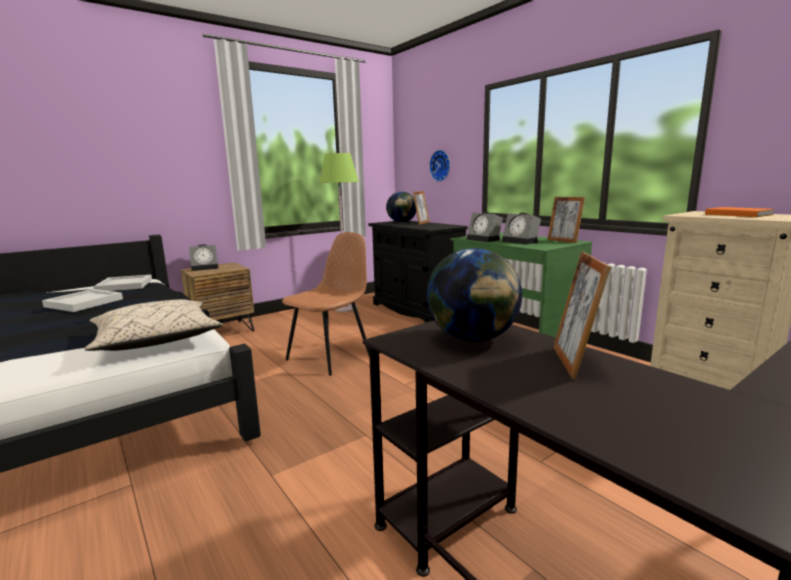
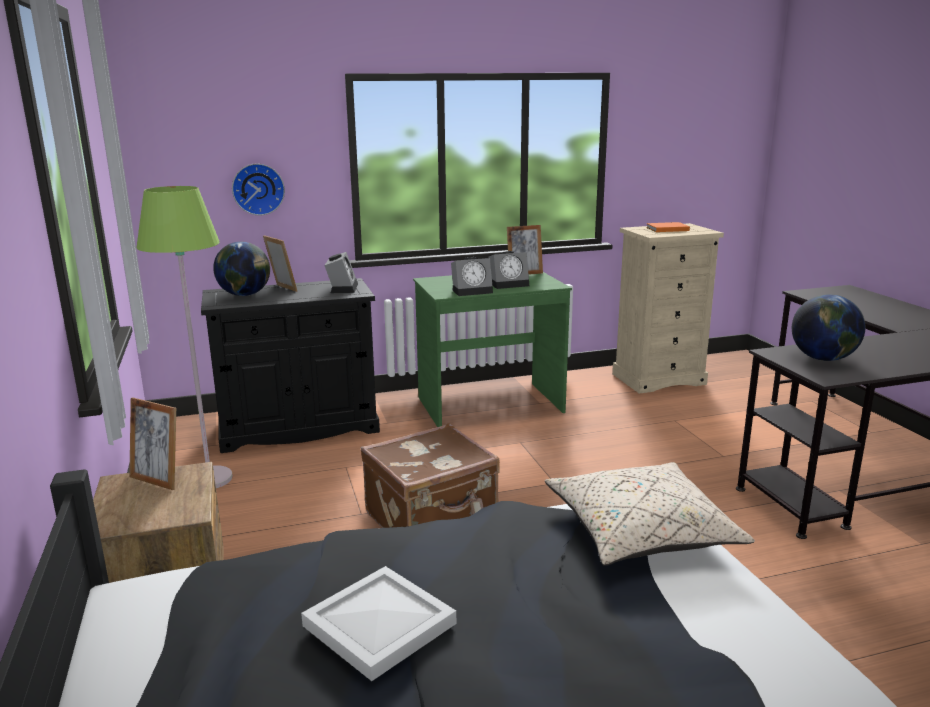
camera: 70 degrees left, 5 degrees up
white tray [94,275,152,291] -> none
alarm clock [189,245,218,271] -> alarm clock moved to [324,252,358,293]
brown chair [282,232,369,376] -> brown suitcase [360,423,500,528]
picture frame [553,251,611,380] -> picture frame moved to [129,397,176,490]

